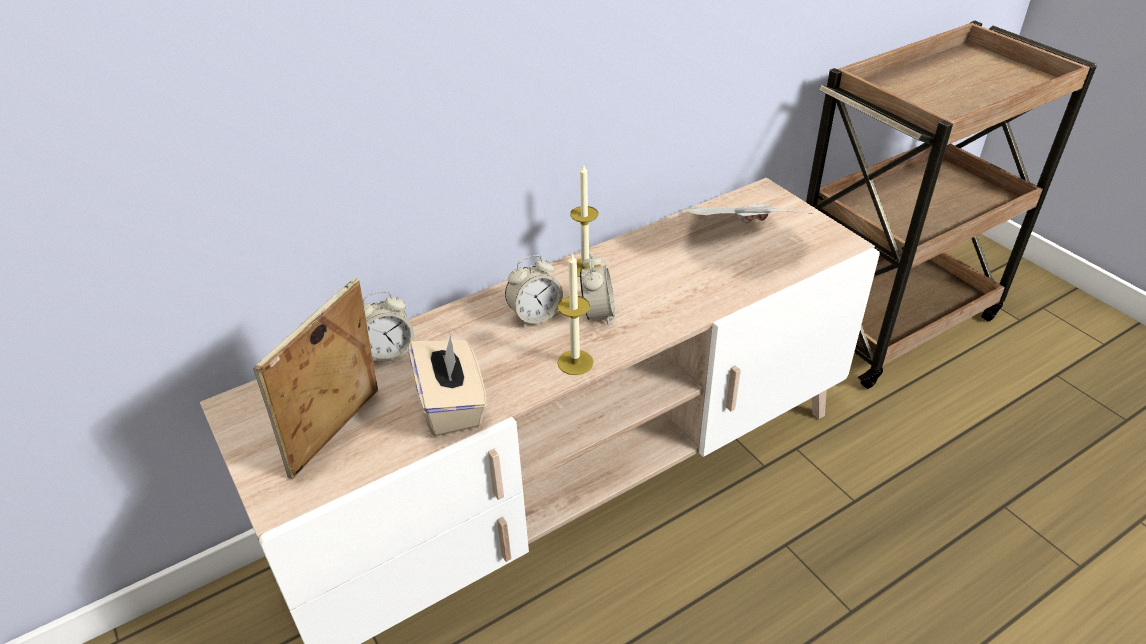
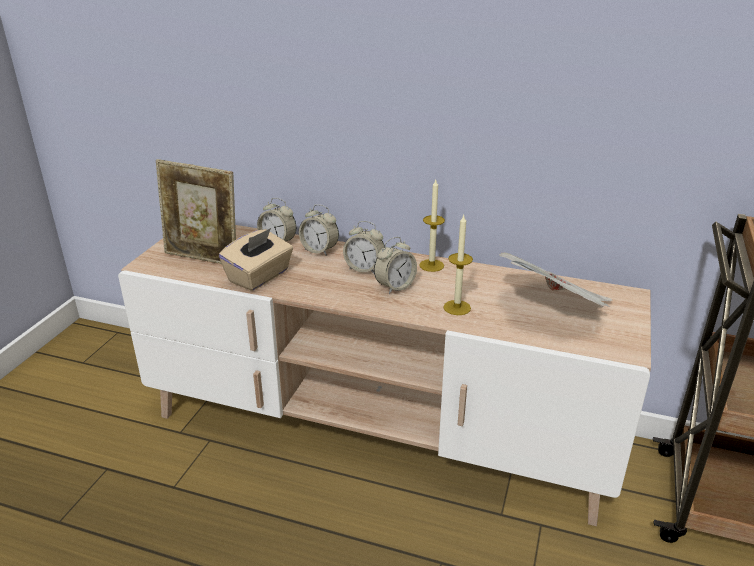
camera: 50 degrees right, 10 degrees down
picture frame [253,278,378,479] -> picture frame turned 150 degrees counterclockwise [156,159,236,264]
candle [557,252,594,375] -> candle moved to [443,215,473,315]
none -> alarm clock [299,204,339,256]

